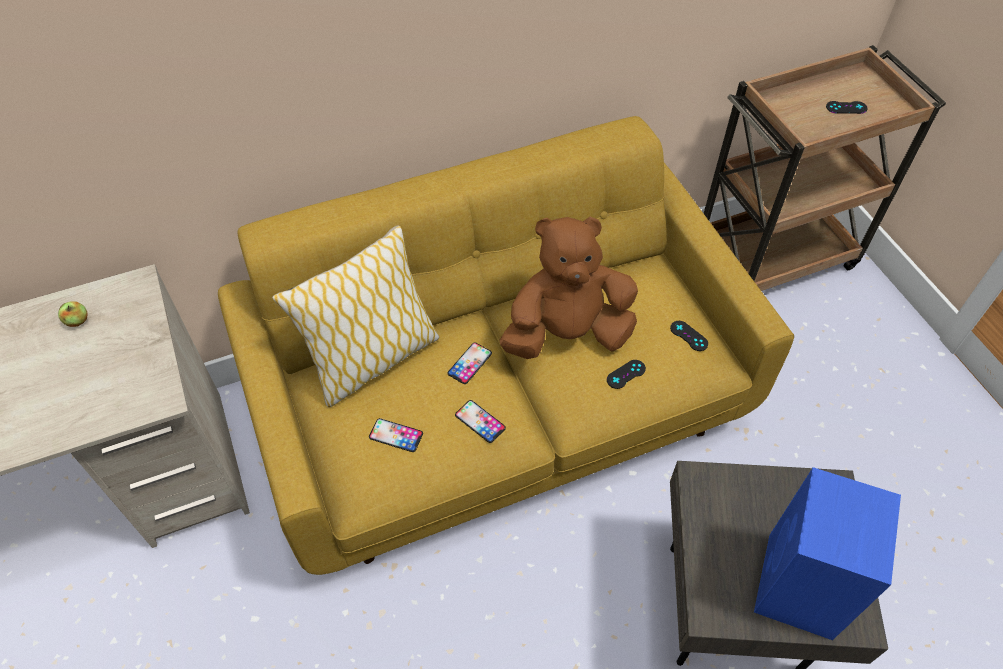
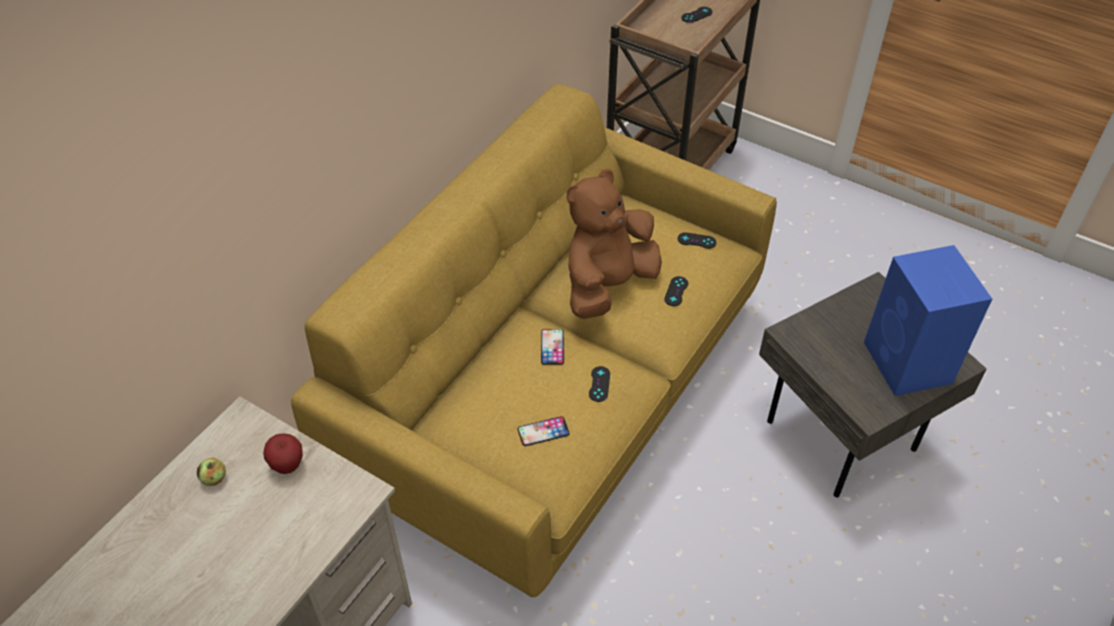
camera: 35 degrees left, 5 degrees down
pillow [272,225,440,407] -> none
phone [455,400,506,443] -> black game controller [589,366,610,402]
none -> apple [263,433,303,474]

